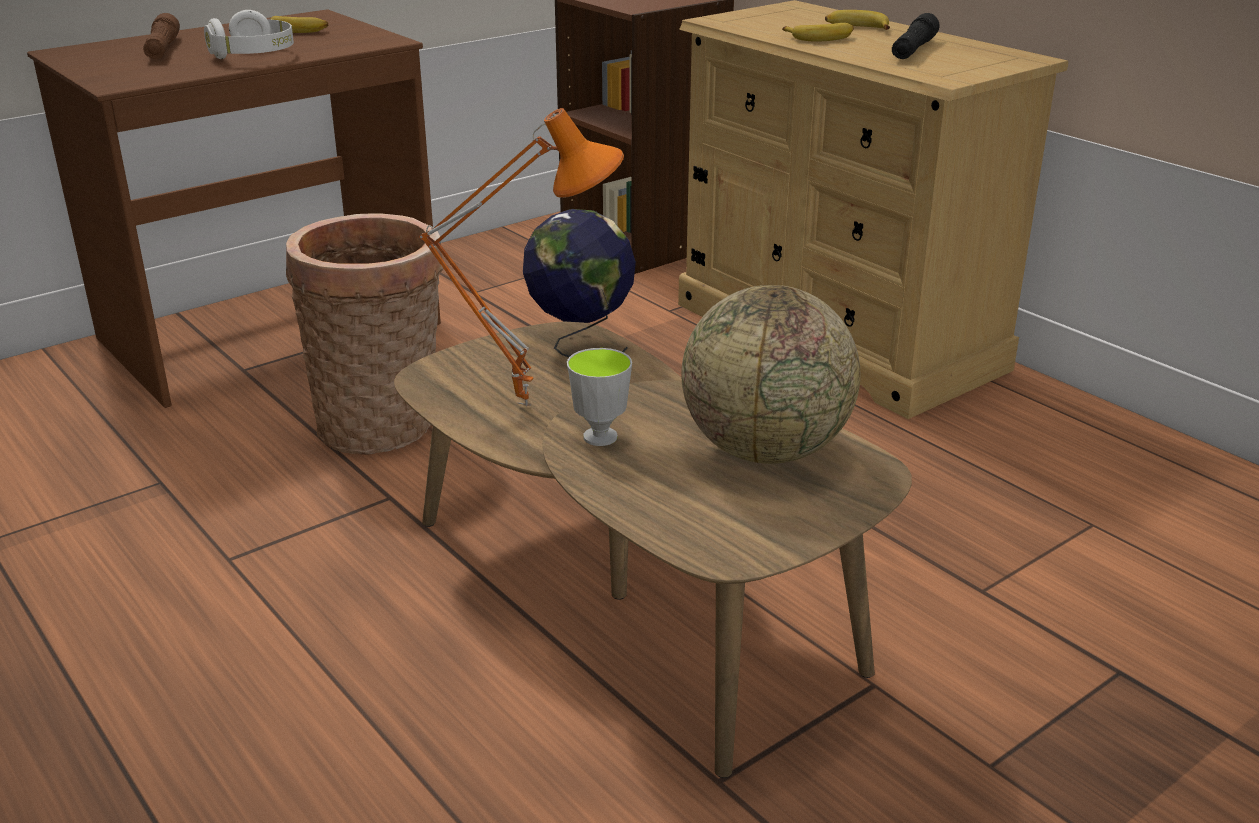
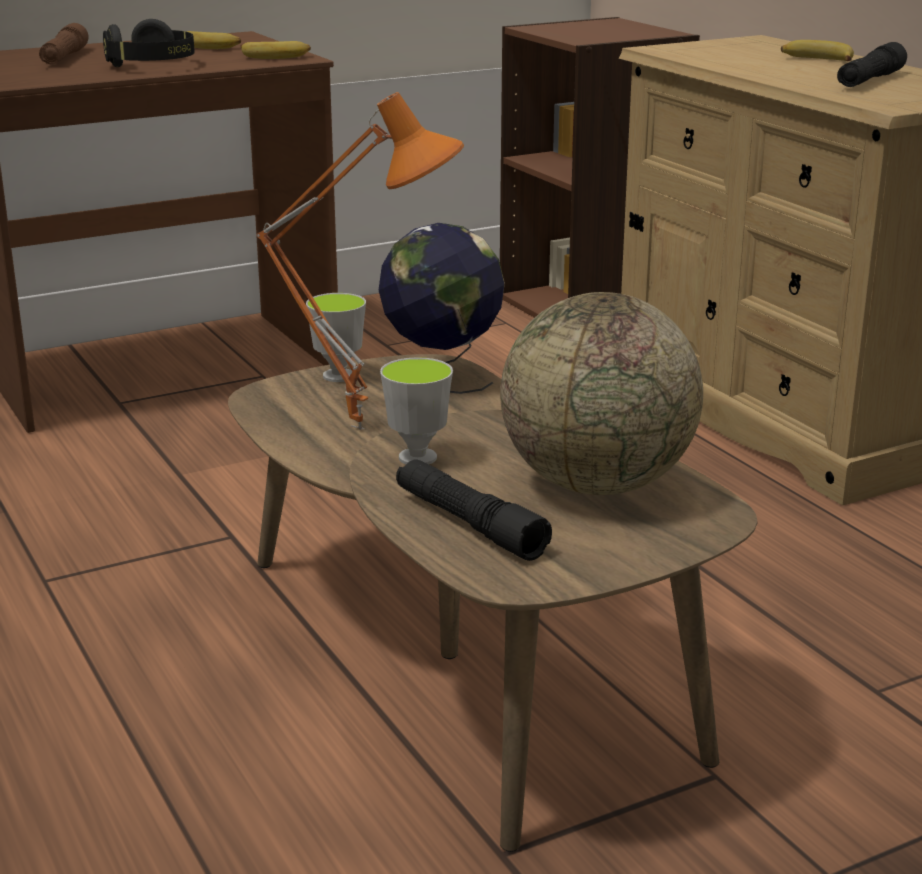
camera: 10 degrees right, 5 degrees down
white headphones [204,10,294,59] -> black headphones [103,19,194,67]
basket [286,213,444,455] -> none
banana [782,23,854,42] -> banana moved to [240,41,311,59]
none -> cup [306,293,366,382]
none -> black flashlight [396,459,552,561]

